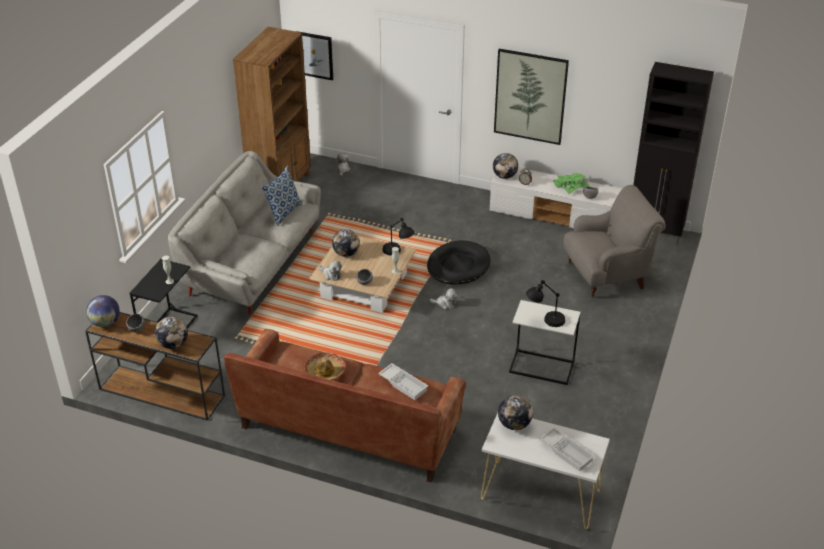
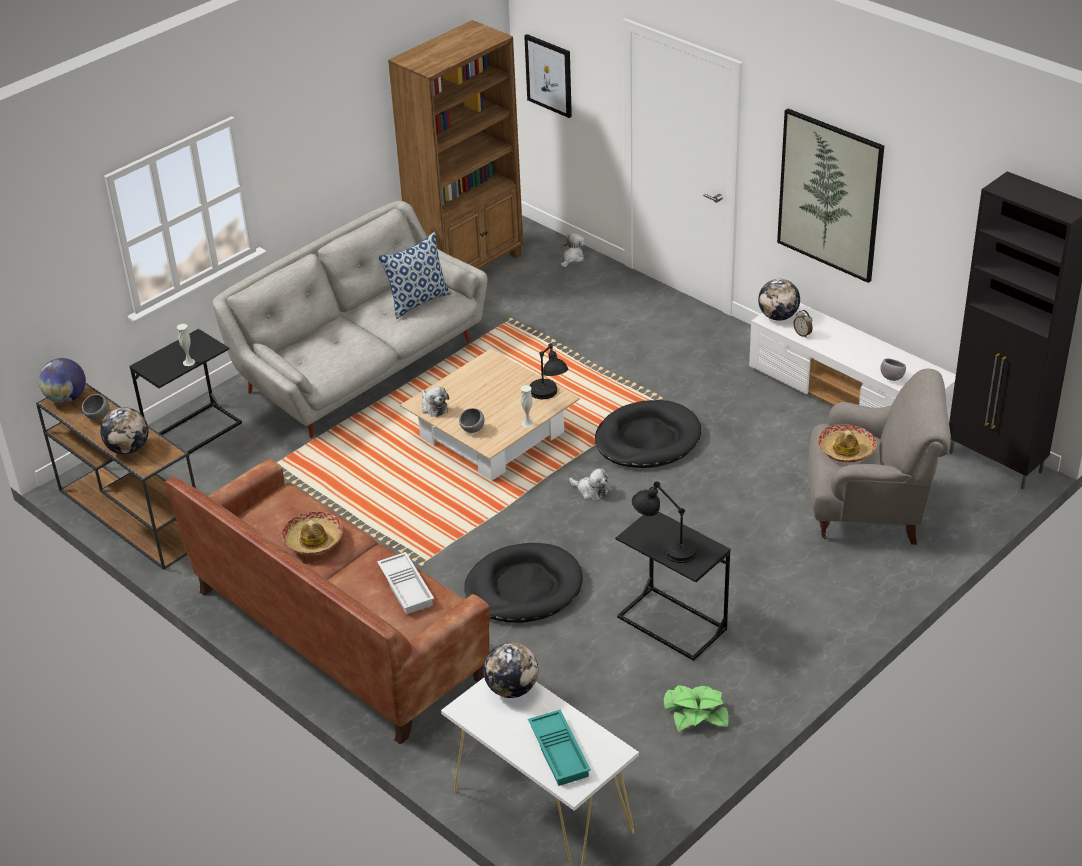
camera: 25 degrees right, 0 degrees up
globe [332,229,360,257] -> none
white side table [509,300,581,385] -> black side table [616,512,731,661]
white tray [539,428,595,471] -> turquoise tray [528,710,591,786]
potted plant [553,173,590,194] -> potted plant moved to [664,685,728,732]
none -> black dog bed [464,543,583,623]
none -> hat [818,424,877,462]

